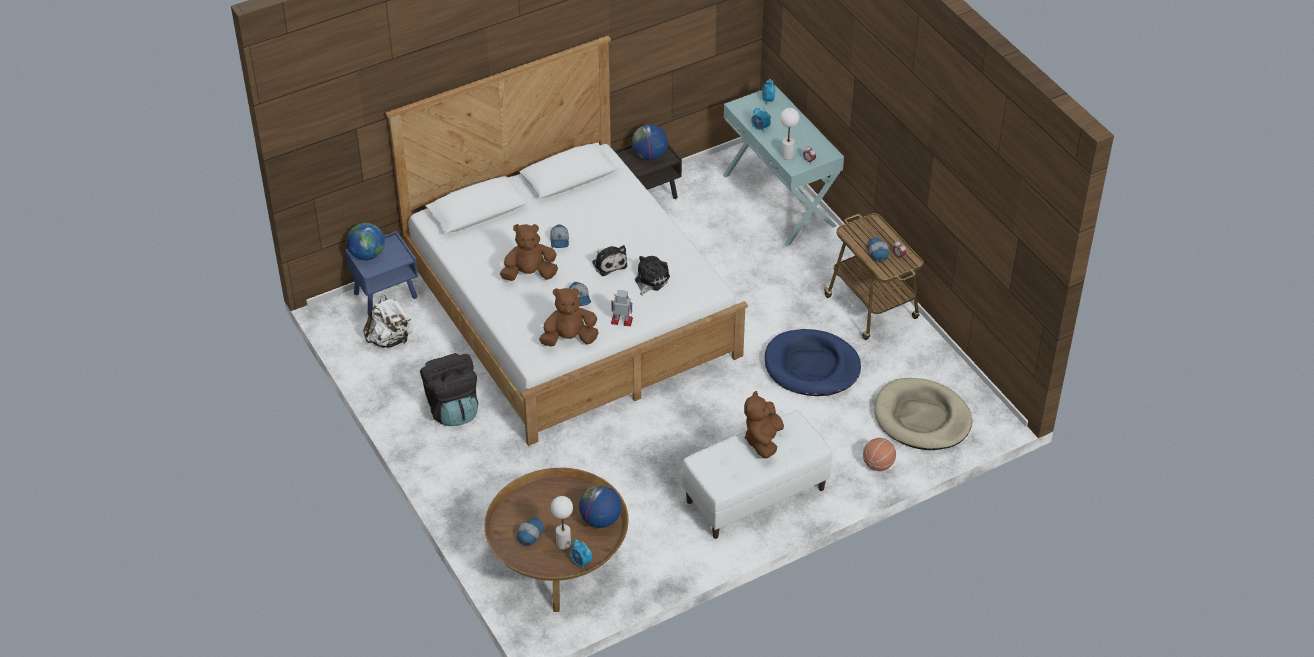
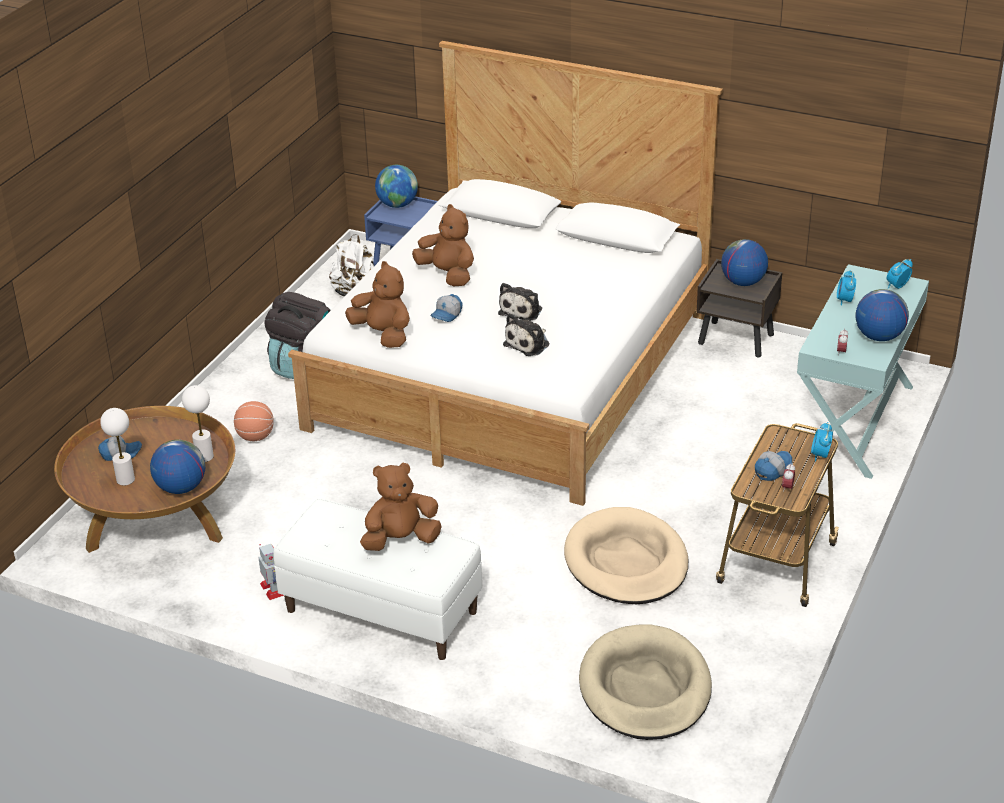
camera: 55 degrees right, 10 degrees down
cap [550,224,569,248] -> none
alarm clock [570,539,592,569] -> alarm clock moved to [811,422,833,462]
toy robot [611,290,633,326] -> toy robot moved to [258,544,284,600]
plush toy [635,256,670,296] -> plush toy turned 135 degrees clockwise [503,313,549,356]
blue dog bed [765,329,861,396] -> beige dog bed [564,507,688,604]
white table lamp [780,108,799,160] -> white table lamp moved to [182,385,214,462]
basketball [863,438,896,471] -> basketball moved to [234,401,274,441]
none -> globe [855,289,909,341]

